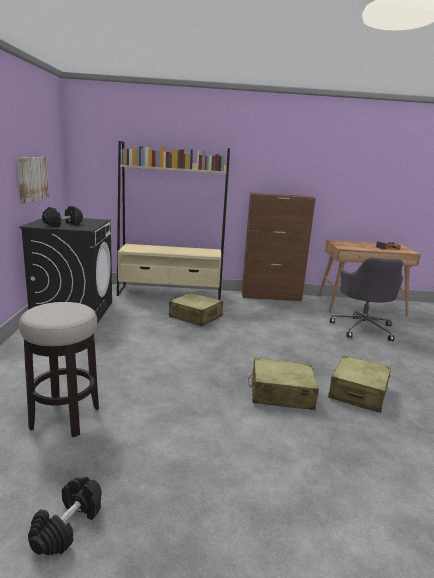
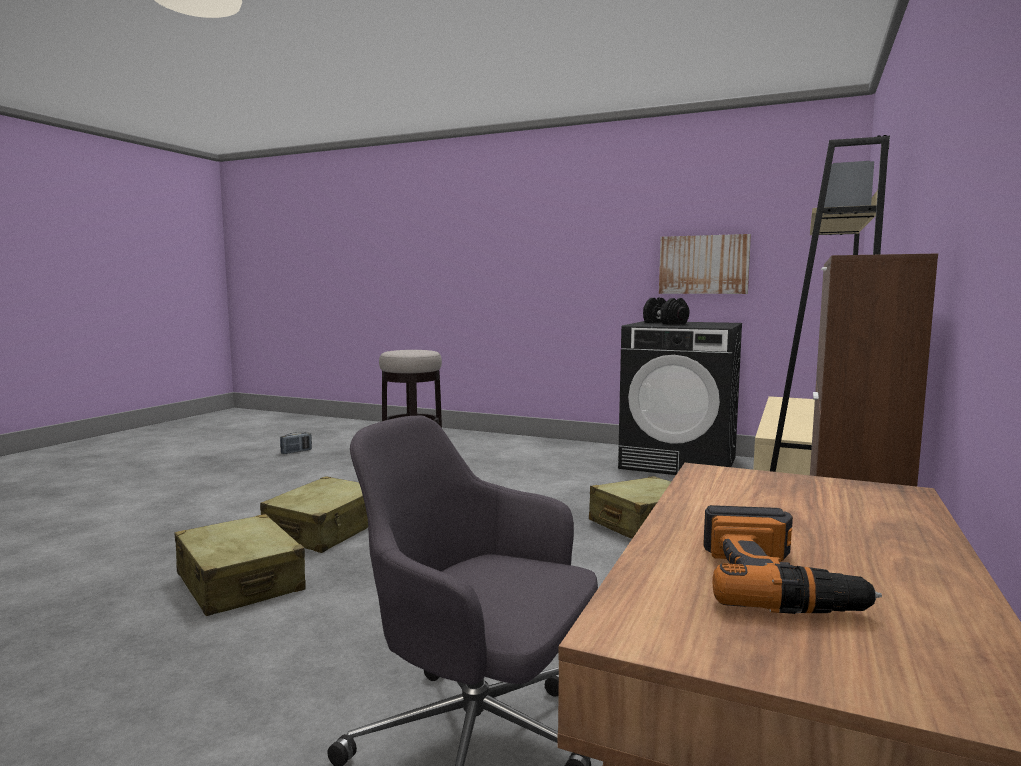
camera: 115 degrees right, 10 degrees down
black dumbbell [28,477,102,556] -> radio [280,432,312,454]

